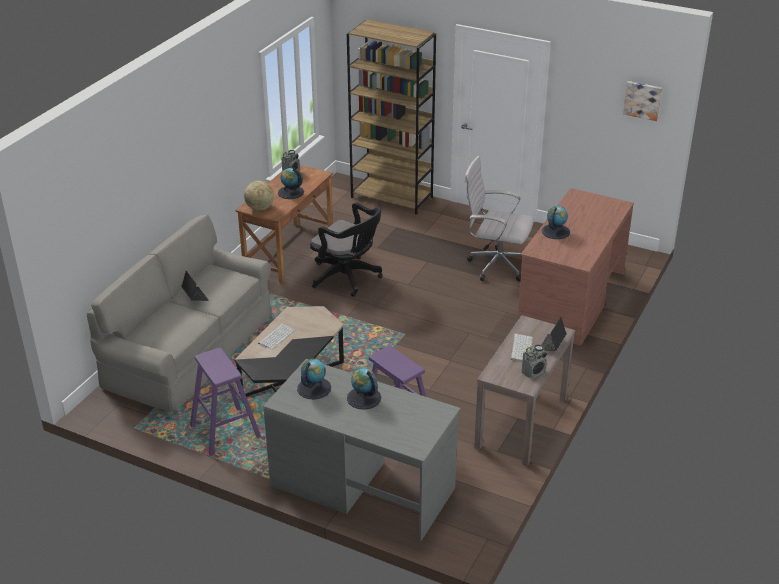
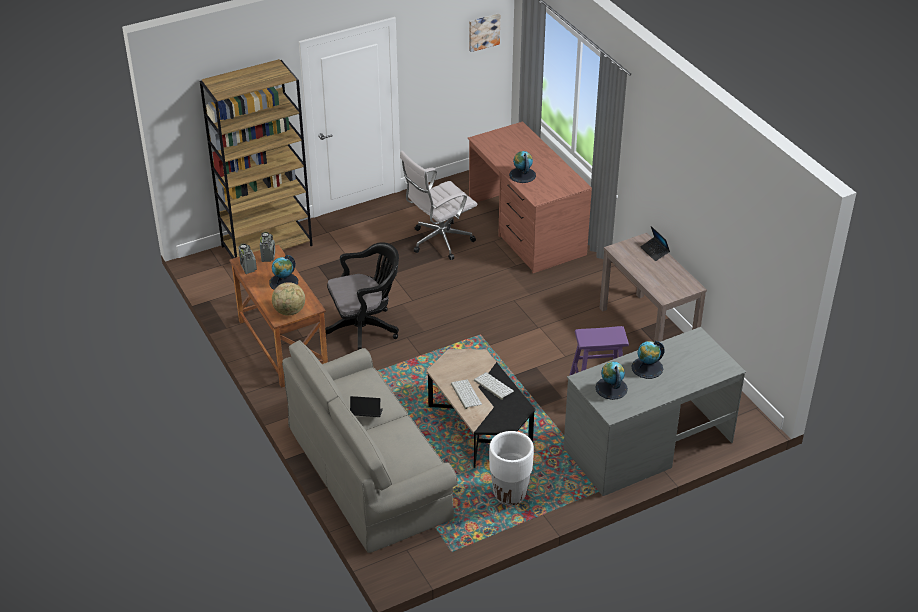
camera: 55 degrees left, 5 degrees up
purple stool [190,348,261,456] -> white planter [489,431,534,506]
keyboard [510,334,533,361] -> keyboard moved to [474,372,514,400]
radio [522,344,547,378] -> radio moved to [260,232,275,262]

